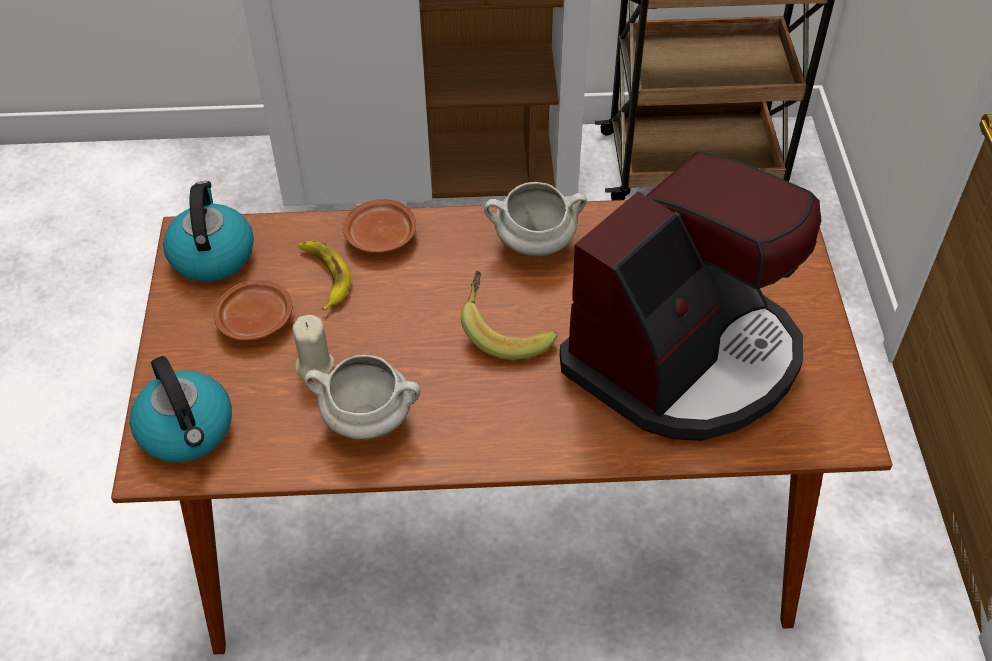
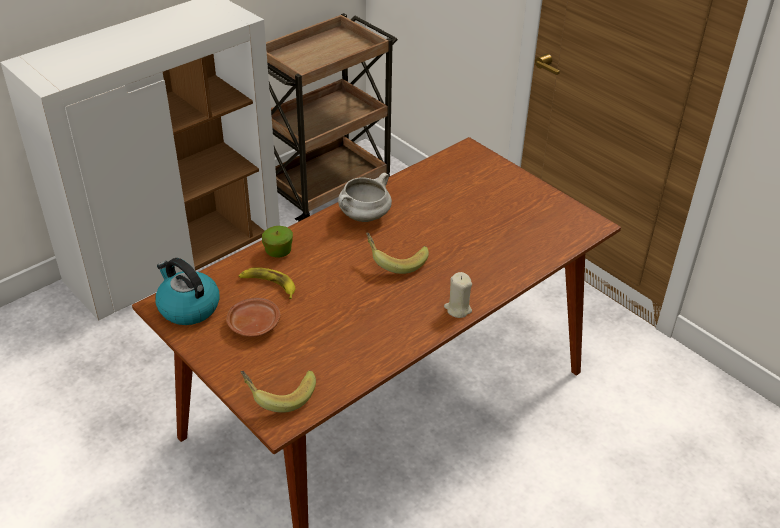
camera: 40 degrees left, 10 degrees down
kettle [130,356,232,463] -> banana [240,370,316,413]
beige candle [292,315,334,379] -> beige candle moved to [444,272,472,318]
white cooking pot [304,355,421,440] -> none
brown plate [343,199,416,253] -> apple [262,226,293,258]
coffee machine [560,151,822,441] -> none

